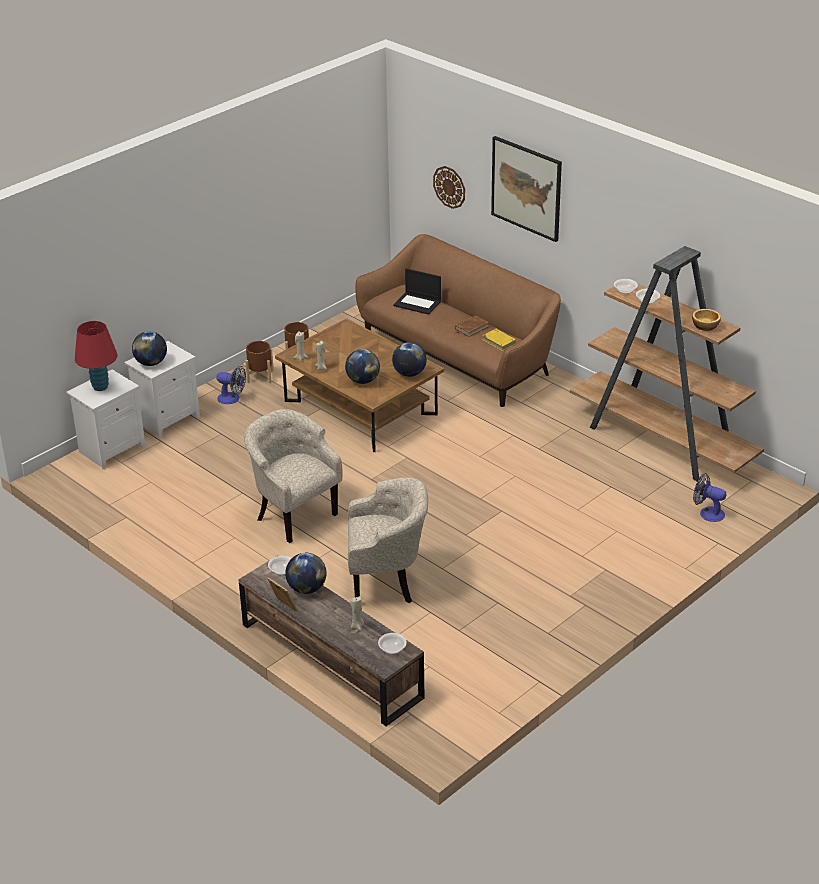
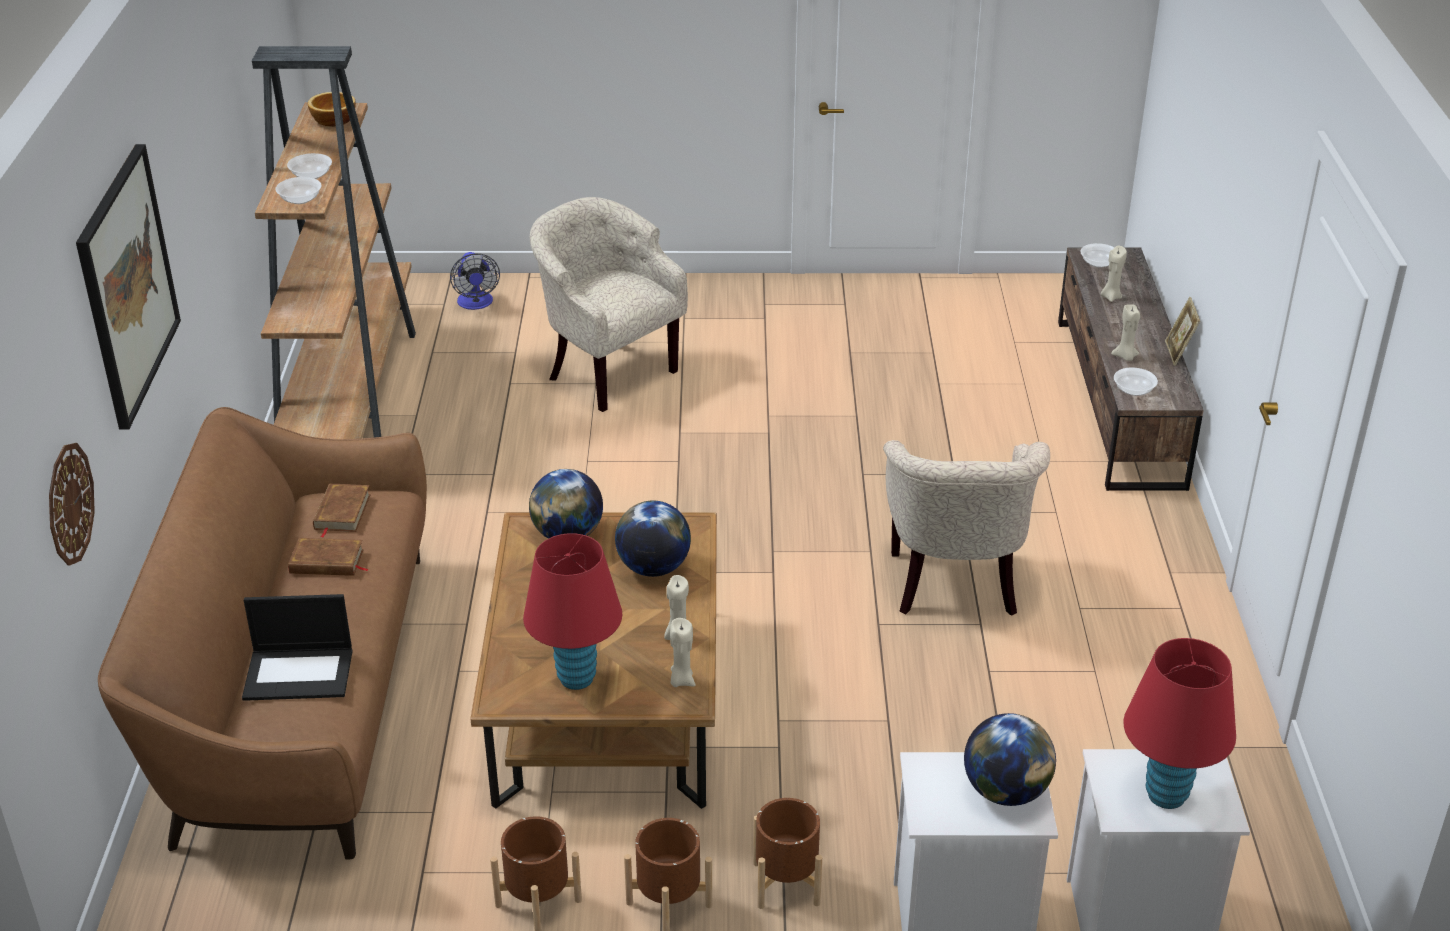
camera: 135 degrees left, 0 degrees up
fan [216,366,246,404] -> brown planter [753,798,822,909]
globe [285,553,327,594] -> beige candle [1111,304,1140,361]
beige armchair [348,477,428,603] -> beige armchair moved to [530,197,688,412]
laptop [393,268,441,315] -> laptop turned 105 degrees clockwise [242,594,353,701]
yellow book [482,329,516,351] -> brown book [313,483,371,537]
none -> red table lamp [523,533,622,690]

